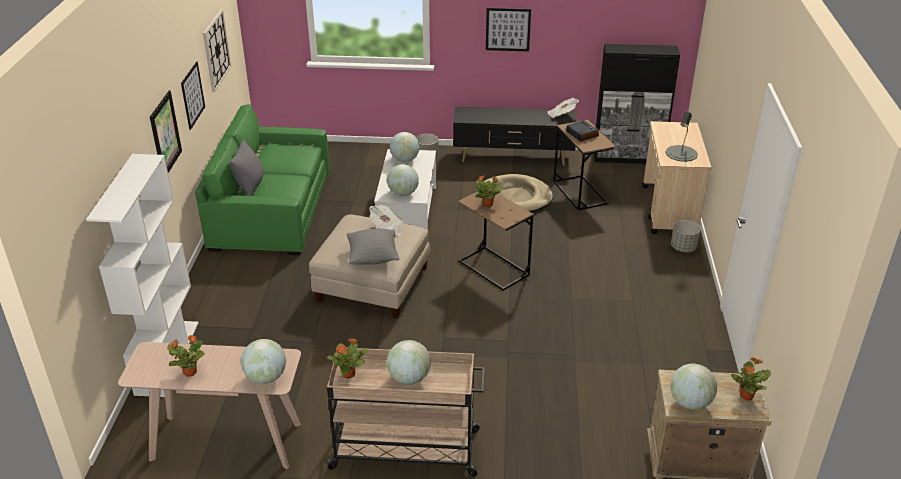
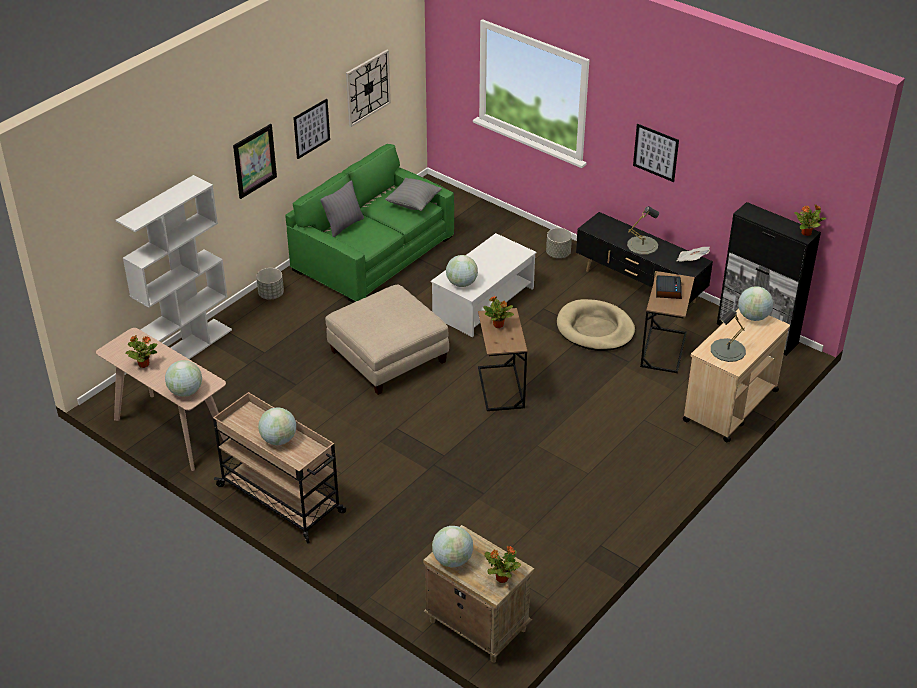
camera: 35 degrees right, 5 degrees up
potted plant [327,338,368,379] -> potted plant moved to [794,204,826,236]
grey pillow [347,229,400,265] -> grey pillow moved to [385,178,442,211]
newspaper [369,205,404,235] -> none
globe [390,132,420,162] -> globe moved to [738,286,773,321]
grey planter [671,220,701,252] -> grey planter moved to [256,268,284,299]
none -> grey table lamp [627,206,659,255]

